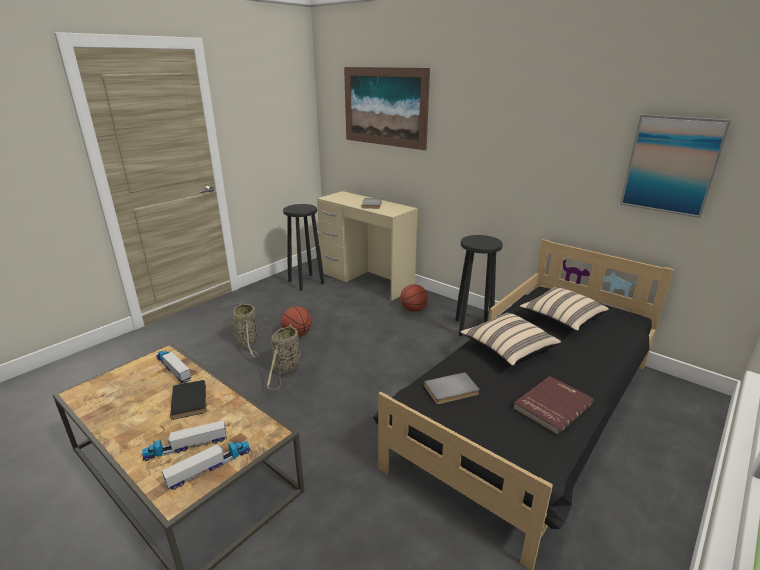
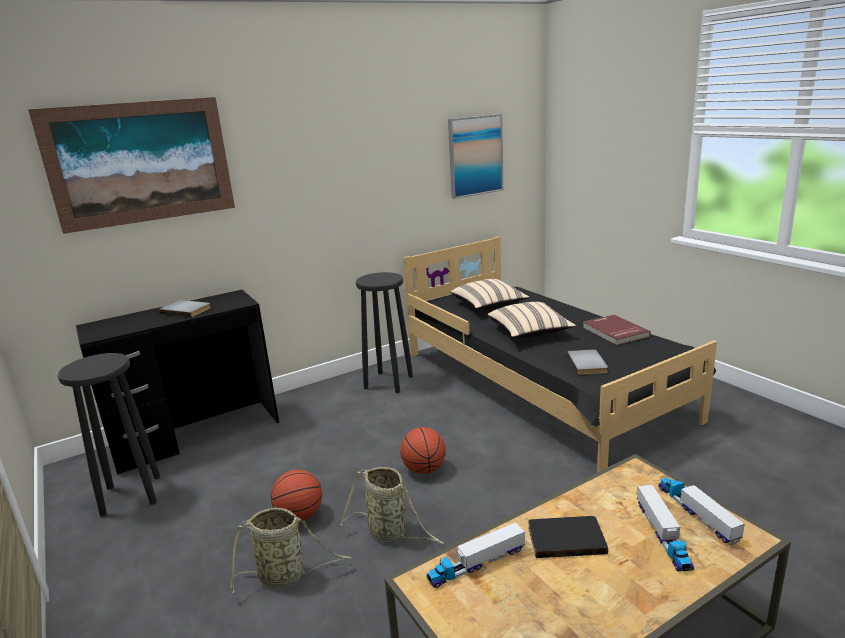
camera: 70 degrees left, 5 degrees down
beige desk [317,191,418,301] -> black desk [76,290,279,475]
basketball [400,284,428,312] -> basketball moved to [400,427,446,474]

